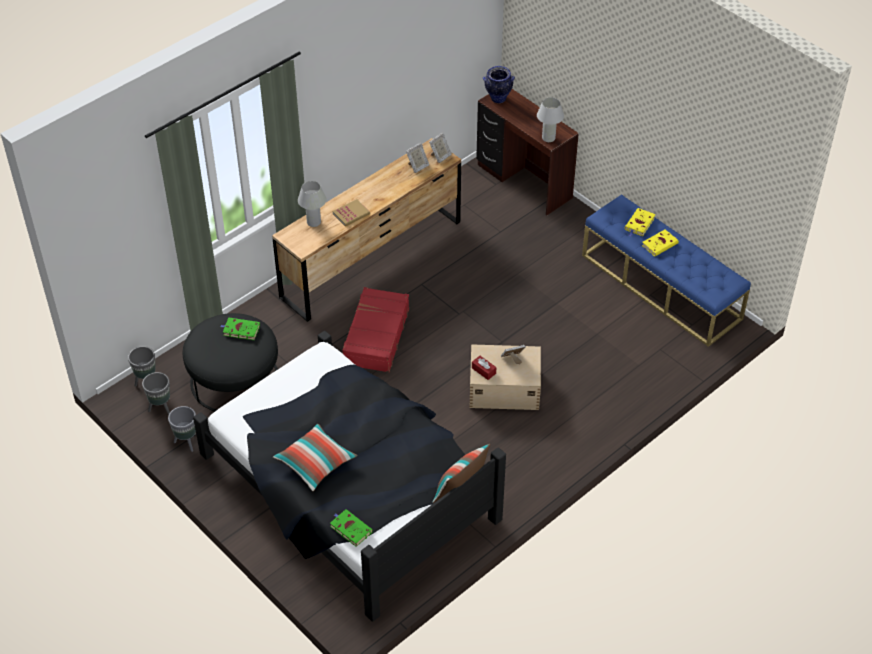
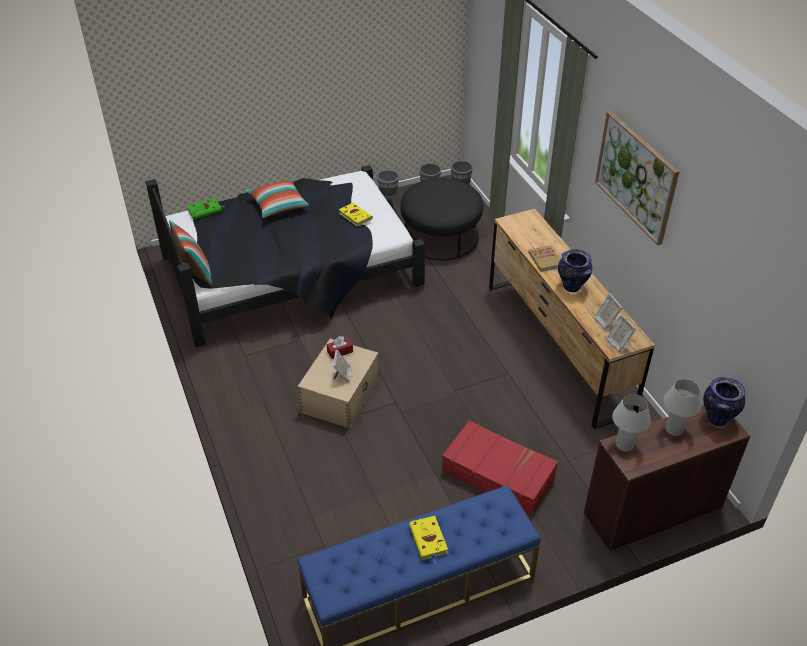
camera: 110 degrees right, 5 degrees down
green book [221,317,260,340] -> none
white table lamp [298,181,327,227] -> white table lamp moved to [663,379,702,436]
red suitcase [342,287,409,372] -> red suitcase moved to [441,420,558,516]
yellow book [625,208,656,237] -> yellow book moved to [339,203,373,227]
none -> vase [558,249,592,292]
none -> picture [595,111,680,245]

